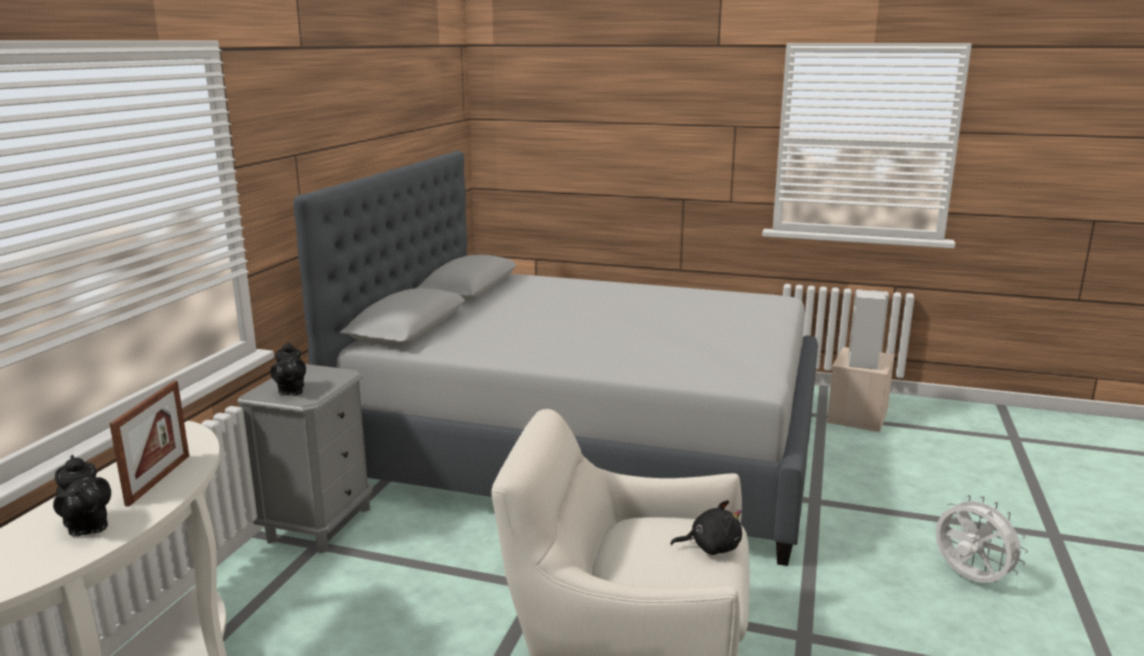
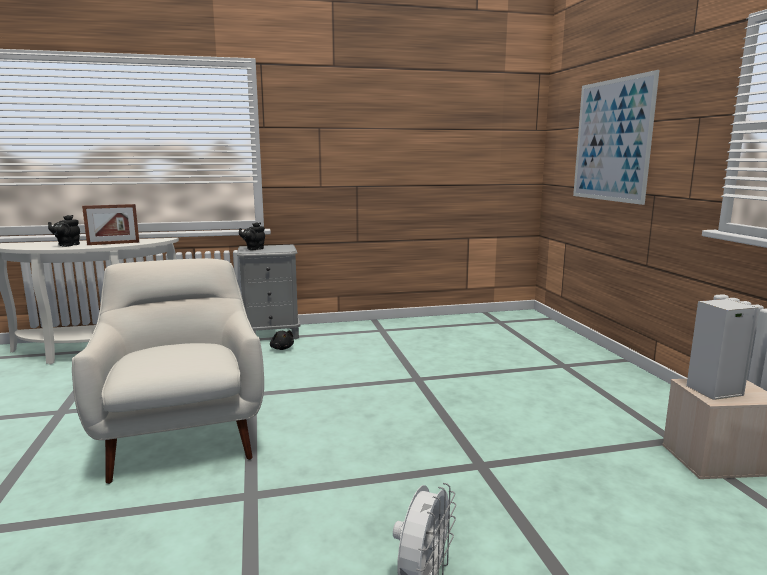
camera: 60 degrees right, 5 degrees down
grey bed [293,151,818,566] -> none
black plush toy [670,500,742,555] -> black plush toy moved to [270,330,294,350]
none -> picture [573,70,659,205]

